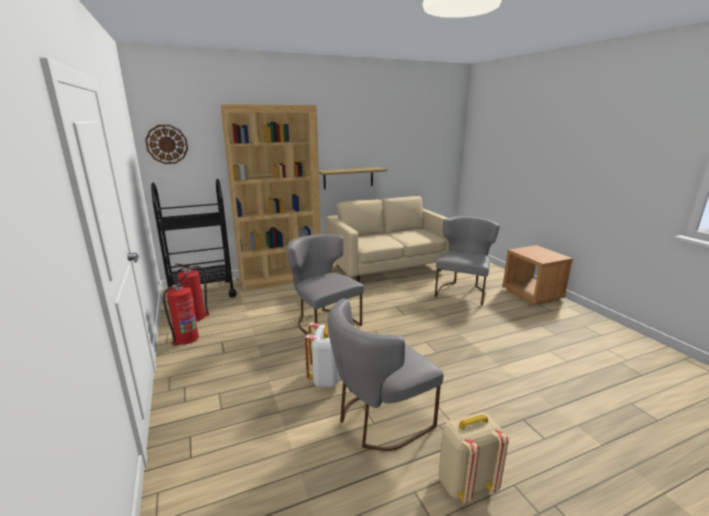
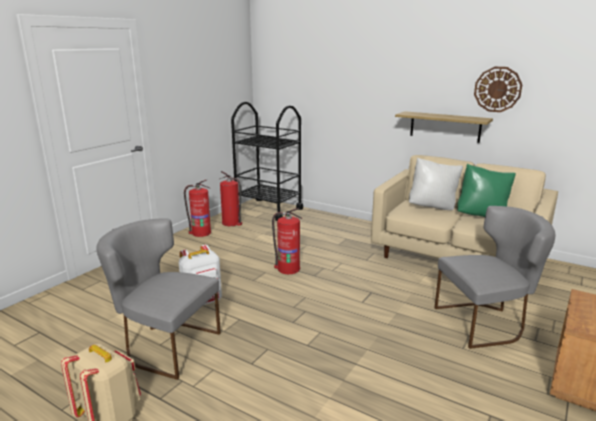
camera: 55 degrees right, 0 degrees up
wall clock [145,125,188,164] -> wall clock moved to [474,67,522,112]
brown bookcase [220,104,321,291] -> none
grey chair [287,234,364,335] -> fire extinguisher [272,208,302,274]
none -> white pillow [409,157,463,211]
none -> green pillow [457,164,516,217]

